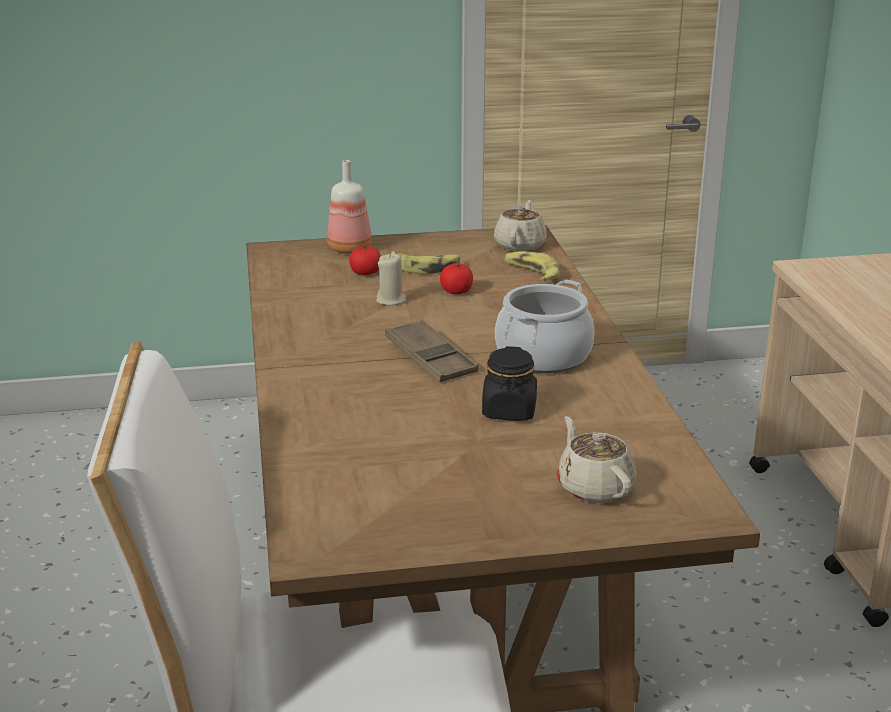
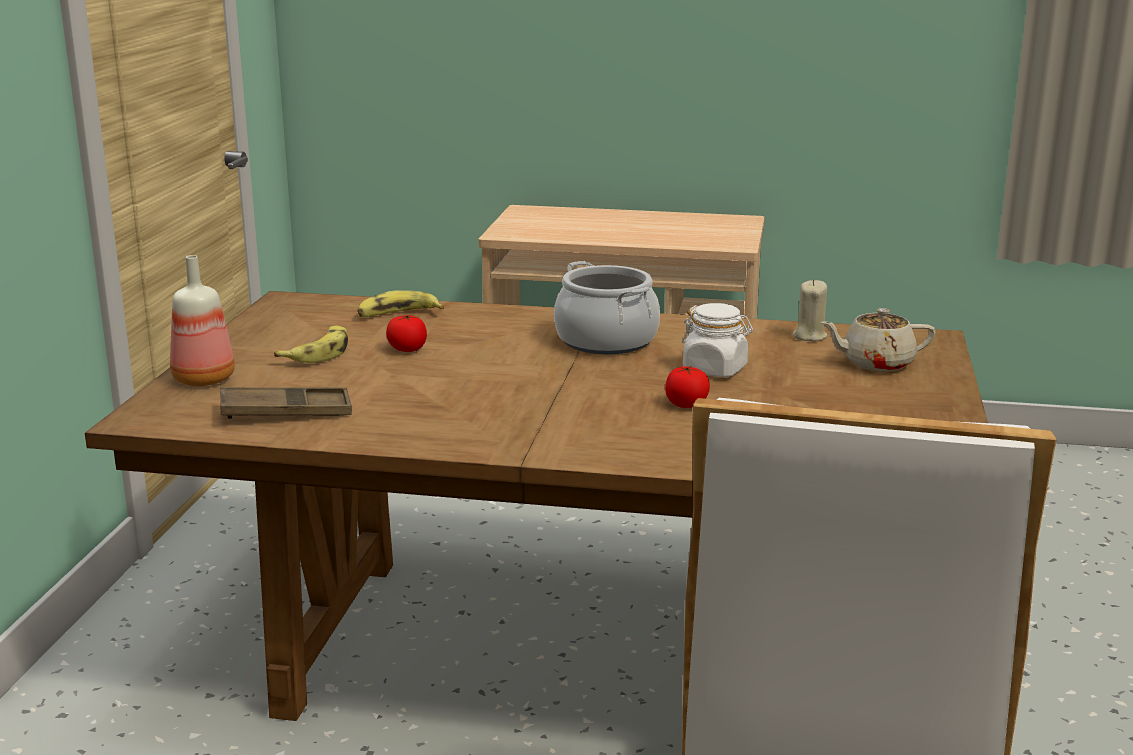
camera: 70 degrees left, 5 degrees down
tomato [349,245,381,275] -> tomato moved to [665,366,710,408]
beige candle [376,253,406,305] -> beige candle moved to [793,280,827,342]
brown tray [385,320,478,382] -> brown tray moved to [220,387,352,419]
black jar [482,346,537,421] -> white jar [682,303,753,377]
beige teapot [494,200,547,252] -> none

